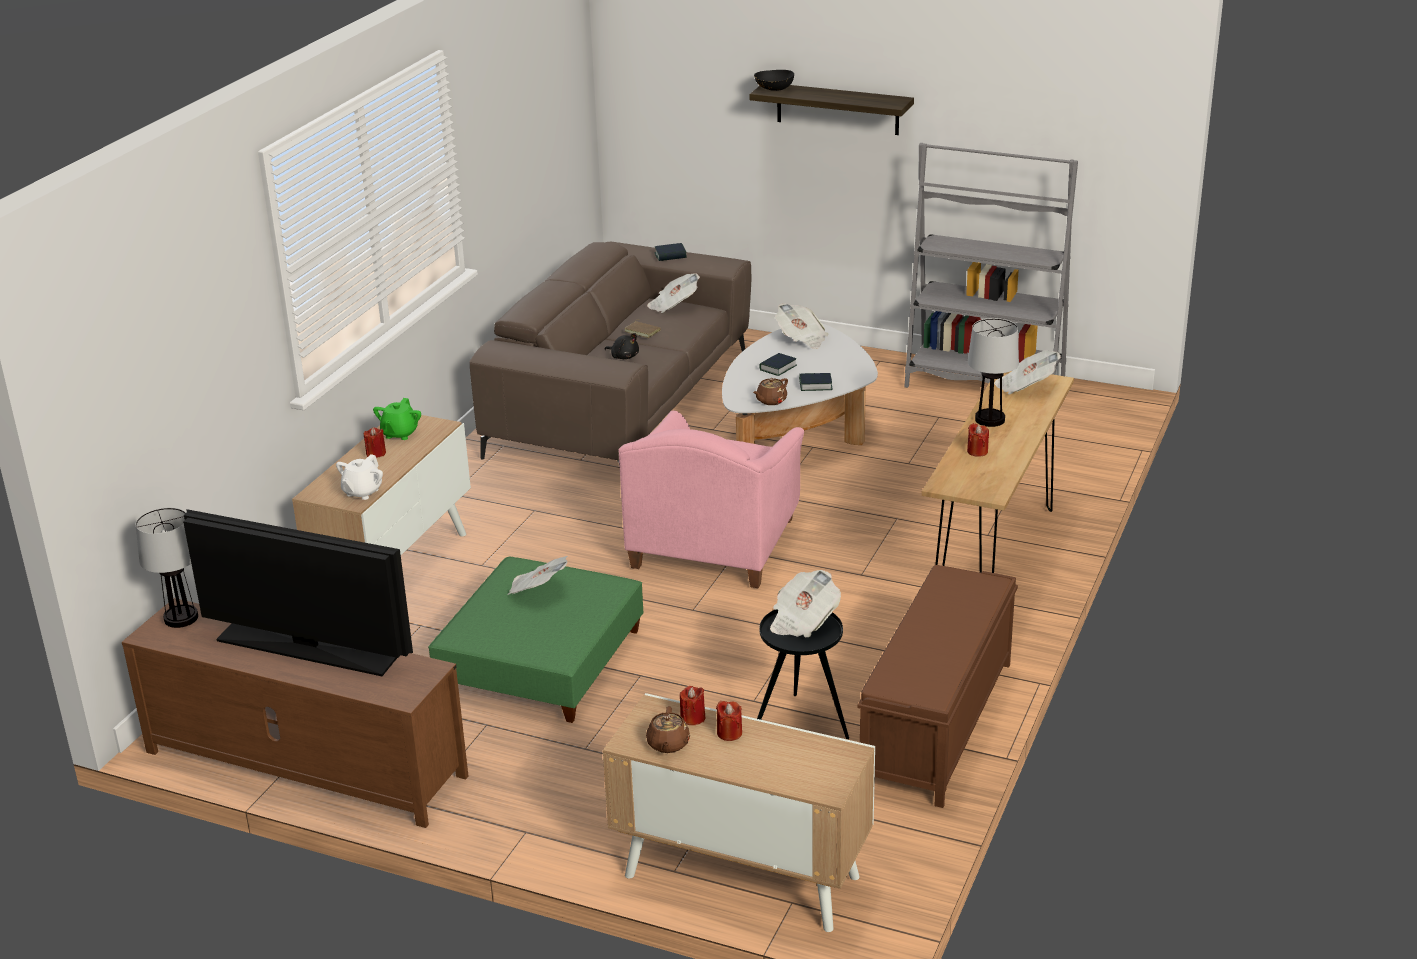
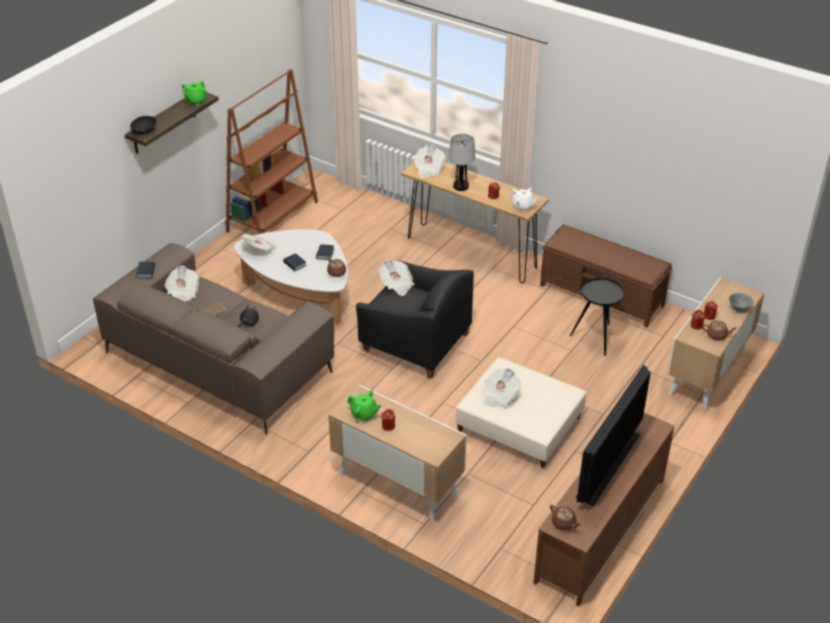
camera: 80 degrees left, 10 degrees up
table lamp [135,508,198,628] -> brown teapot [550,505,581,531]
white teapot [336,454,383,500] -> white teapot moved to [511,188,538,212]
green ottoman [428,557,643,723] -> beige ottoman [456,357,587,468]
pink armchair [618,410,804,588] -> black armchair [356,260,474,379]
newspaper [770,570,841,638] -> newspaper moved to [379,259,414,296]
grey bookcase [904,143,1078,388] -> brown bookcase [225,69,318,234]
none -> green teapot [182,81,207,106]
none -> grey bowl [729,293,754,313]

